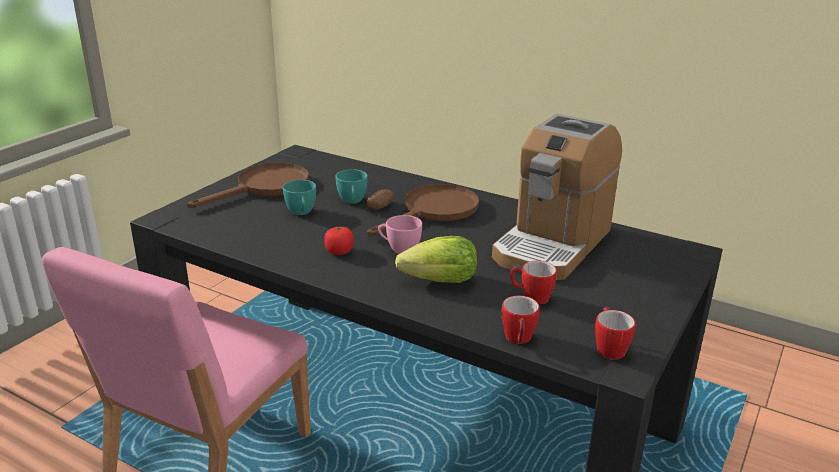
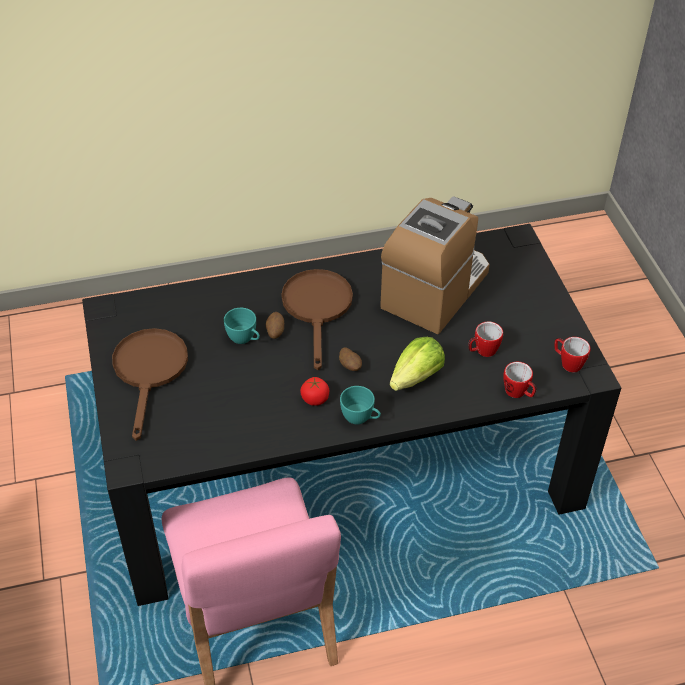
camera: 45 degrees left, 20 degrees up
turquoise cup [283,180,316,215] -> turquoise cup moved to [340,386,381,425]
pink cup [378,215,422,254] -> potato [339,347,362,371]
coffee machine [492,114,622,280] -> coffee machine turned 135 degrees counterclockwise [380,196,490,334]

